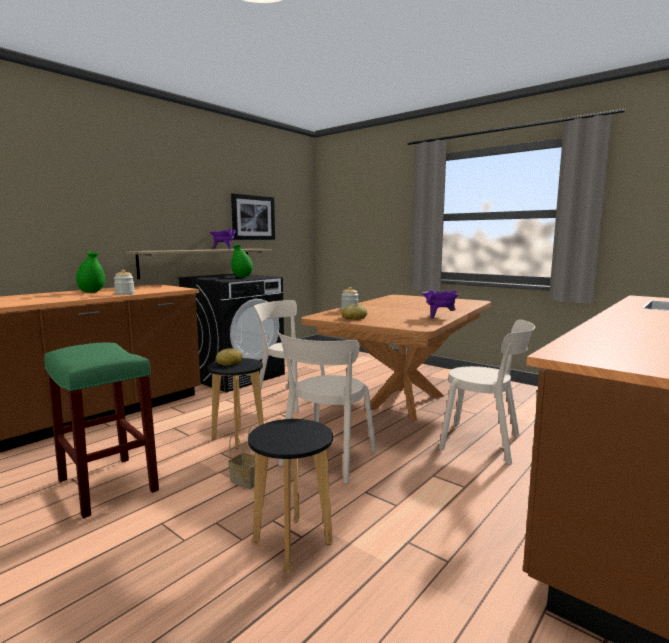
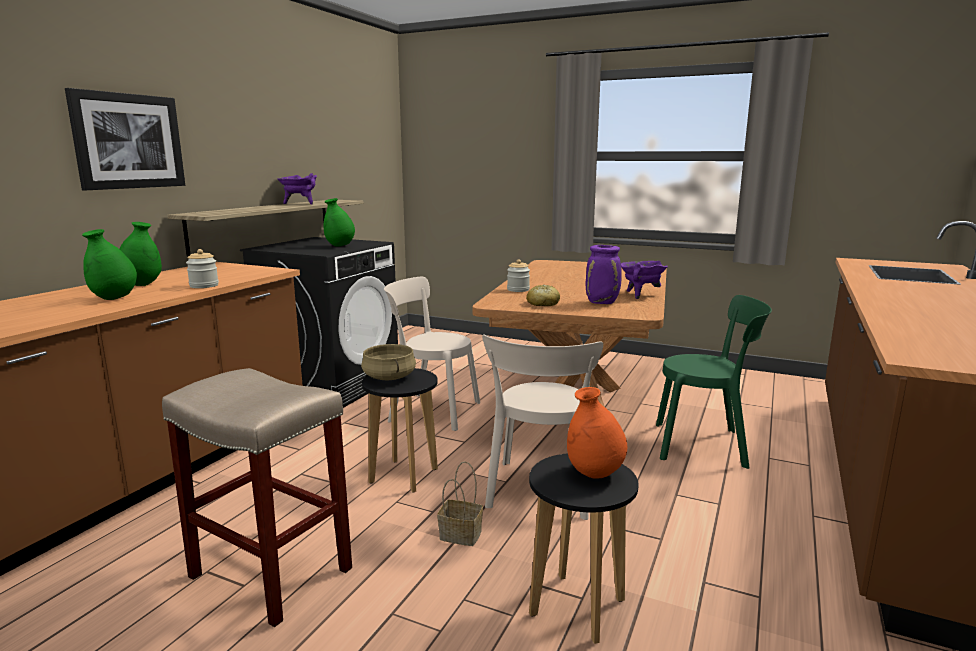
camera: 15 degrees left, 5 degrees up
green stool [44,343,159,519] -> beige stool [162,368,352,627]
bread [216,348,242,366] -> beige cooking pot [361,344,416,380]
picture [231,193,275,240] -> picture moved to [65,88,185,190]
beige chair [439,319,535,465] -> green chair [656,295,772,469]
none -> green vase [82,229,137,300]
none -> orange vase [567,387,627,479]
none -> purple vase [586,245,622,304]

